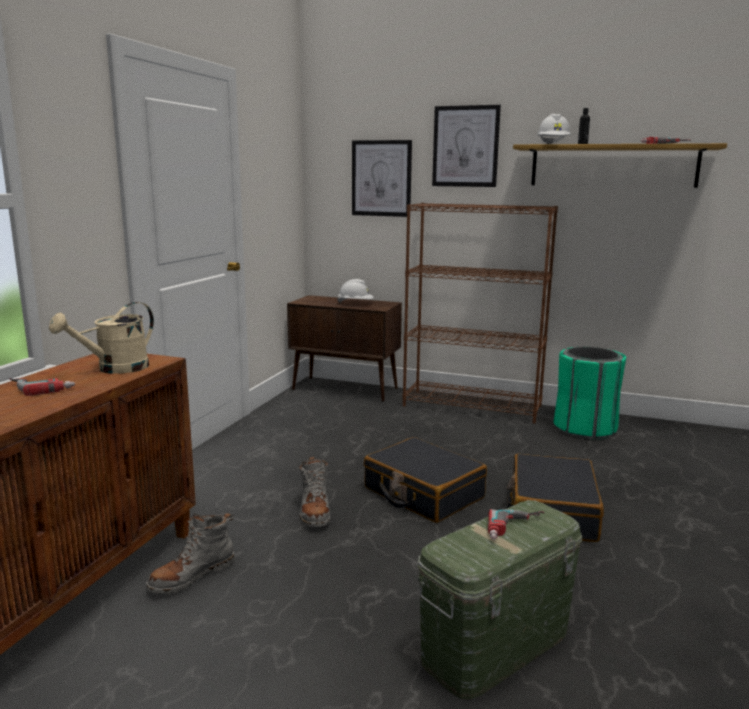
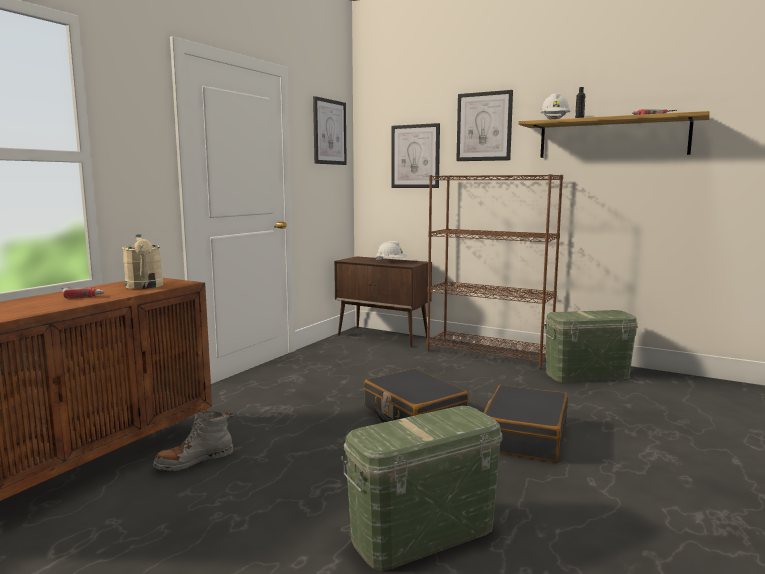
camera: 10 degrees right, 5 degrees down
beige watering can [49,302,154,374] -> beige watering can turned 75 degrees counterclockwise [122,235,163,289]
grey boot [299,457,330,527] -> none
power drill [488,509,545,539] -> none
green trash can [553,347,626,439] -> green storage box [544,310,638,382]
none -> picture [313,96,347,165]

